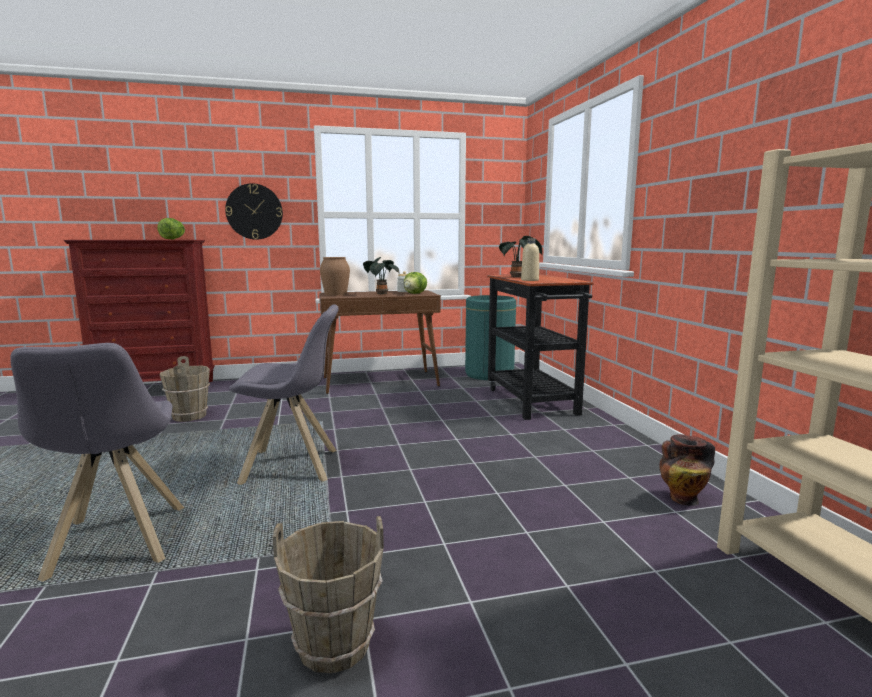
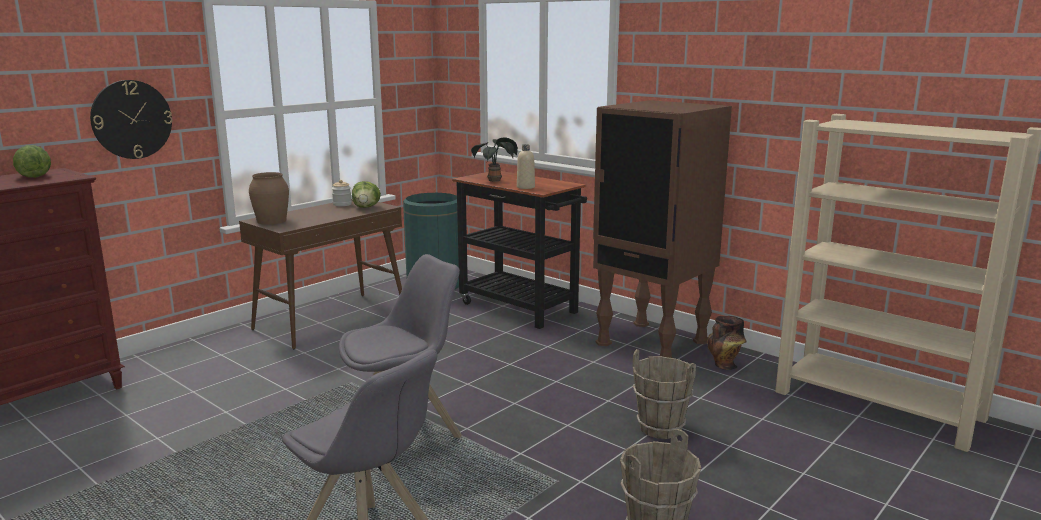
camera: 35 degrees left, 5 degrees up
brown bucket [159,356,210,422] -> brown bucket moved to [633,349,696,439]
potted plant [363,257,399,295] -> none
none -> brown cabinet [593,100,732,358]

